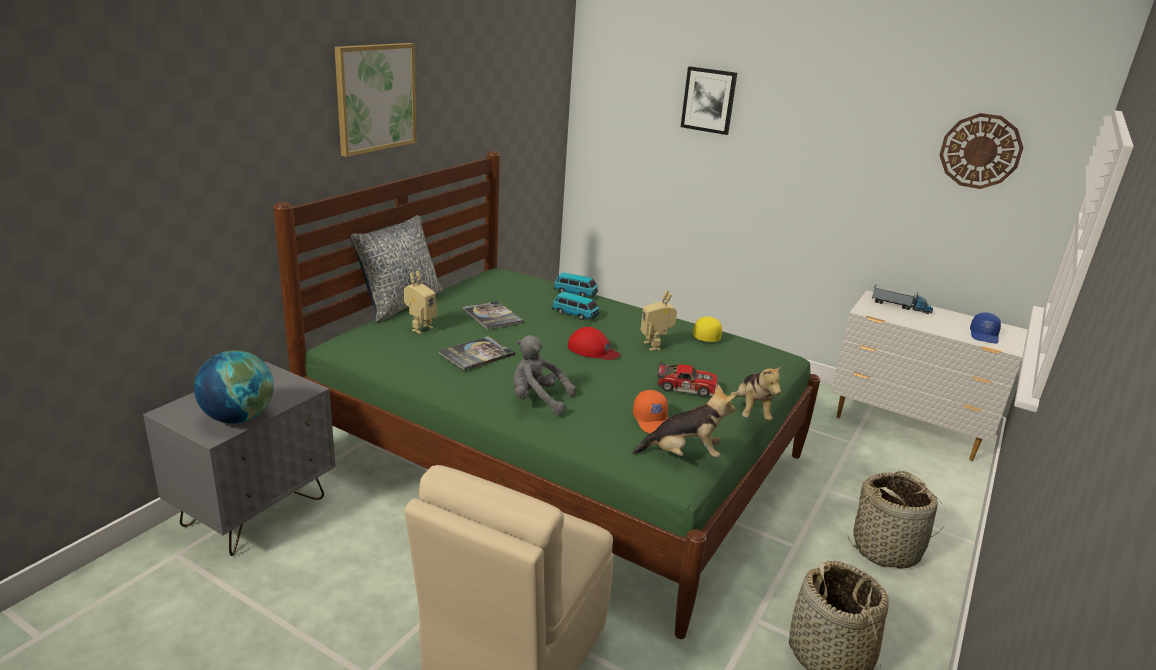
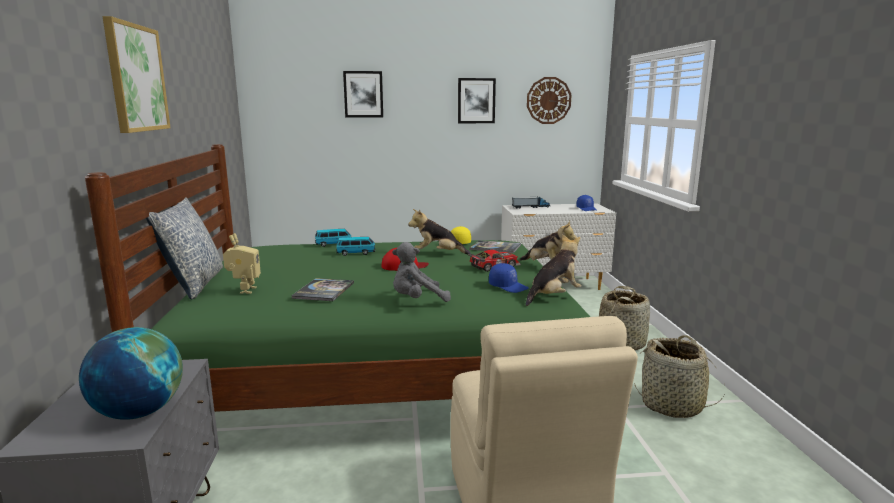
camera: 35 degrees left, 10 degrees down
book [462,301,524,330] -> book moved to [469,240,521,253]
orange cap [633,390,668,433] -> blue cap [489,263,528,293]
toy robot [641,290,677,351] -> plush toy [408,209,471,255]
none -> picture [458,78,496,123]

